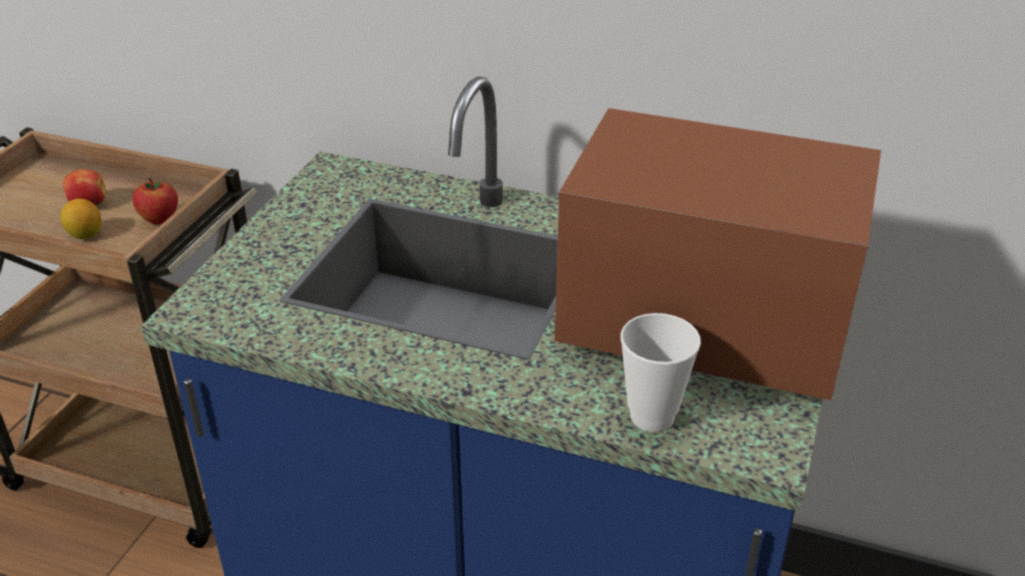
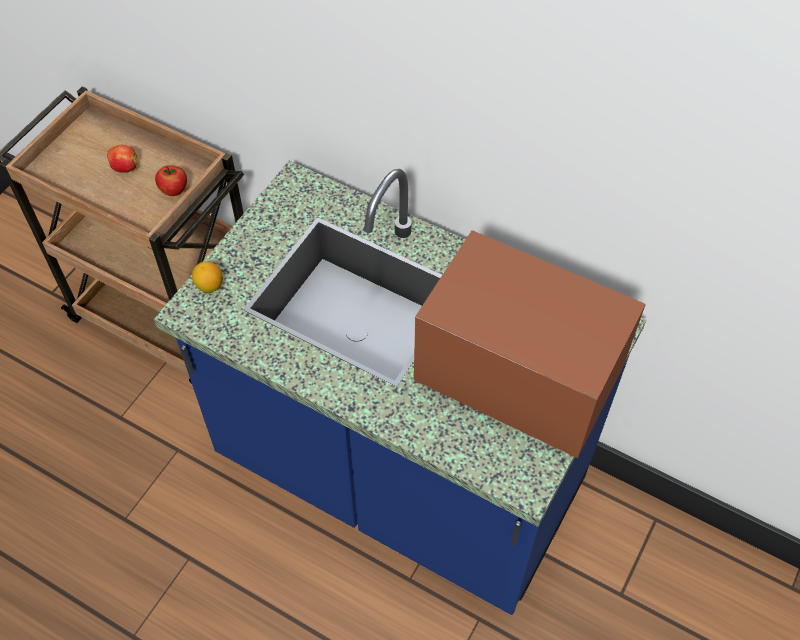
camera: 10 degrees right, 20 degrees up
lemon [61,198,102,239] -> lemon moved to [192,261,223,293]
cup [620,313,701,432] -> none

